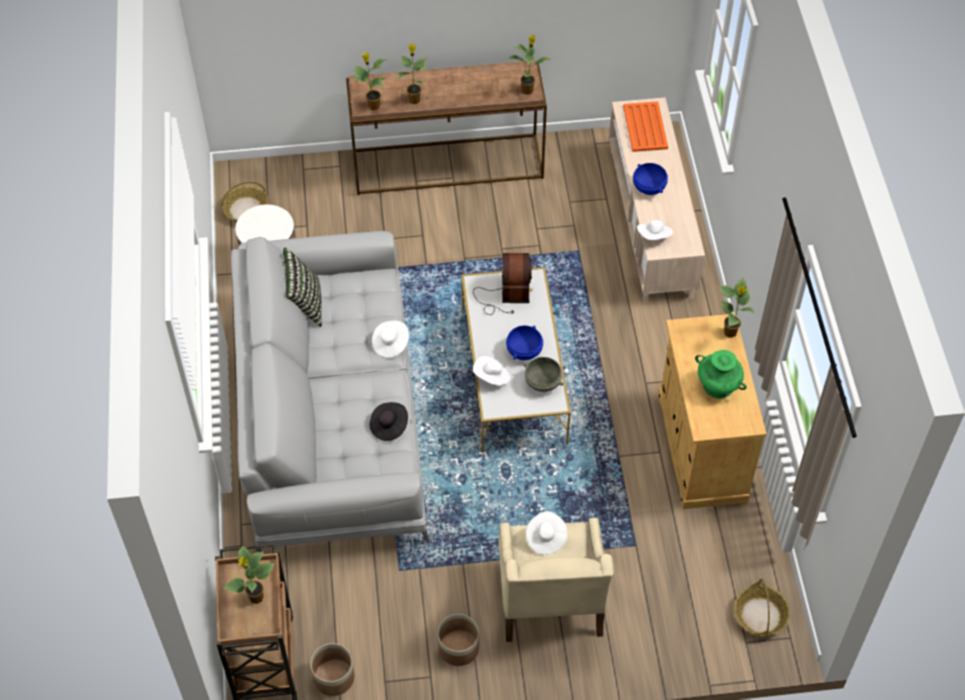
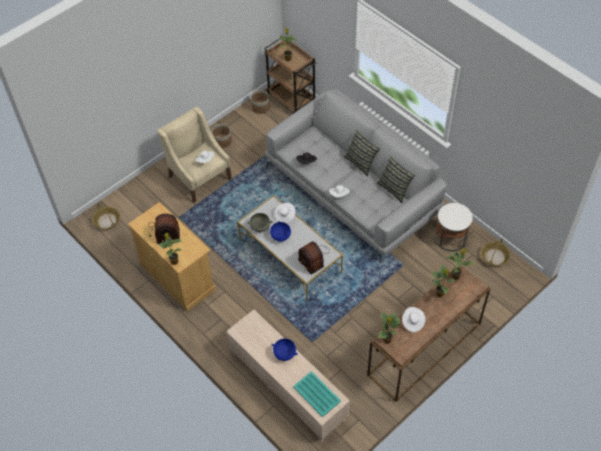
camera: 145 degrees right, 0 degrees up
orange tray [623,102,668,152] -> turquoise tray [293,371,341,417]
white hat [637,220,673,240] -> white hat moved to [402,307,426,332]
green vase [695,350,747,399] -> radio [148,214,180,244]
none -> pillow [344,131,380,176]

